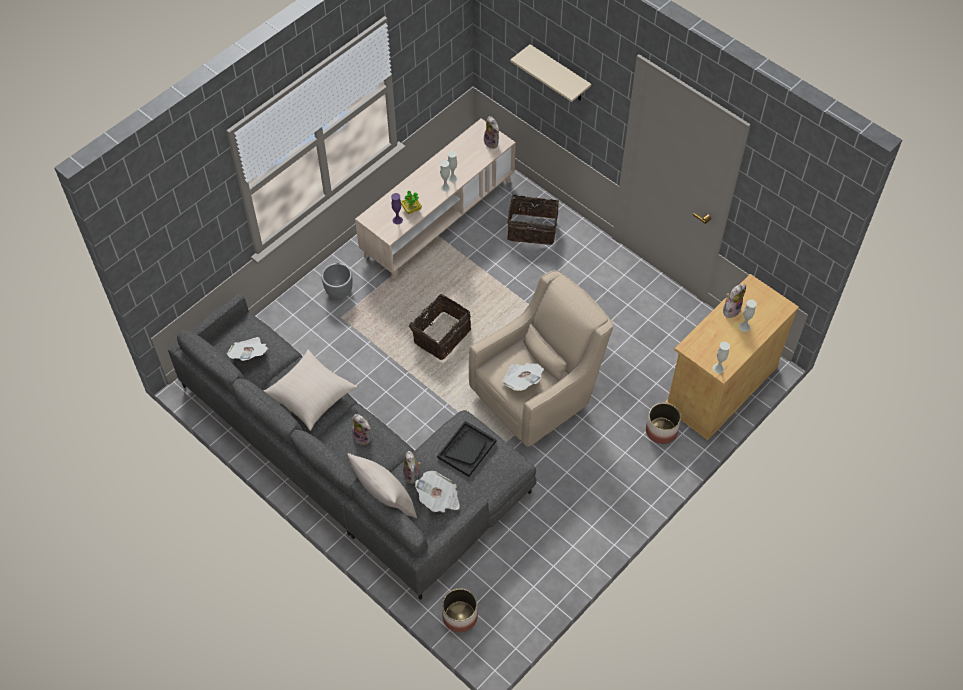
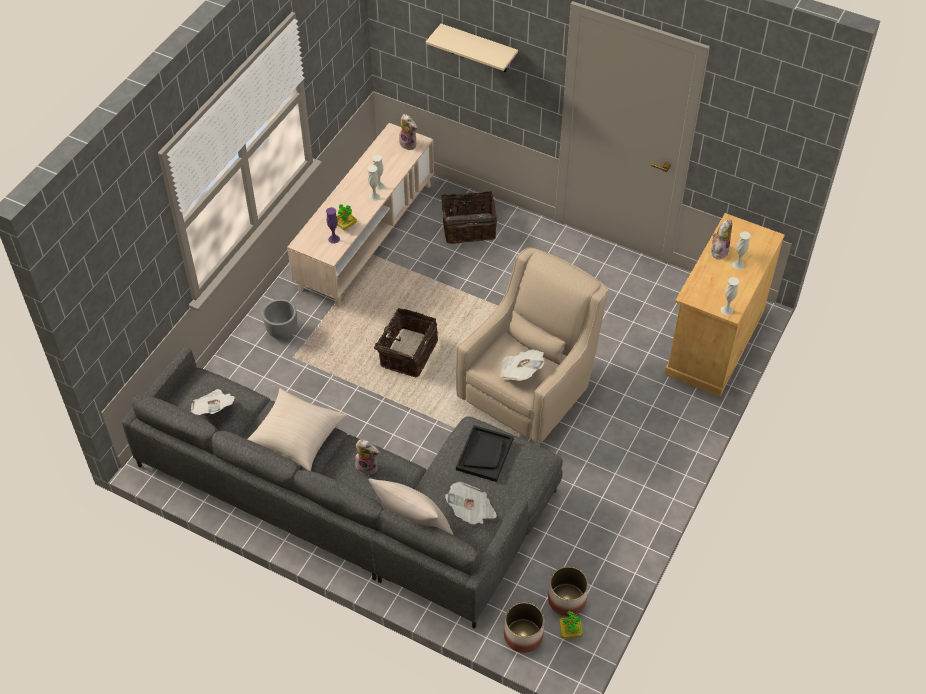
camera: 15 degrees left, 5 degrees down
plush toy [403,451,421,484] -> none
planter [646,403,681,444] -> planter moved to [548,566,589,616]
none -> potted plant [559,611,583,638]

